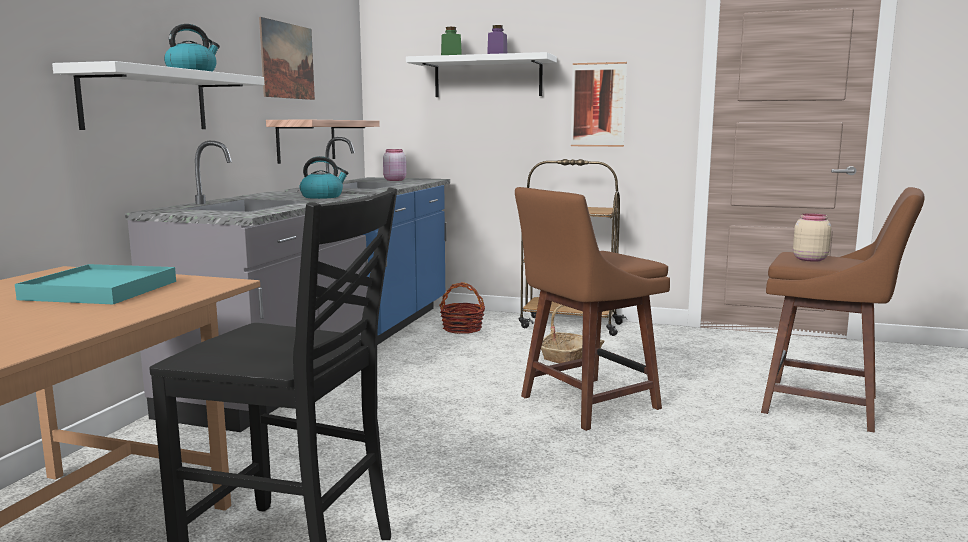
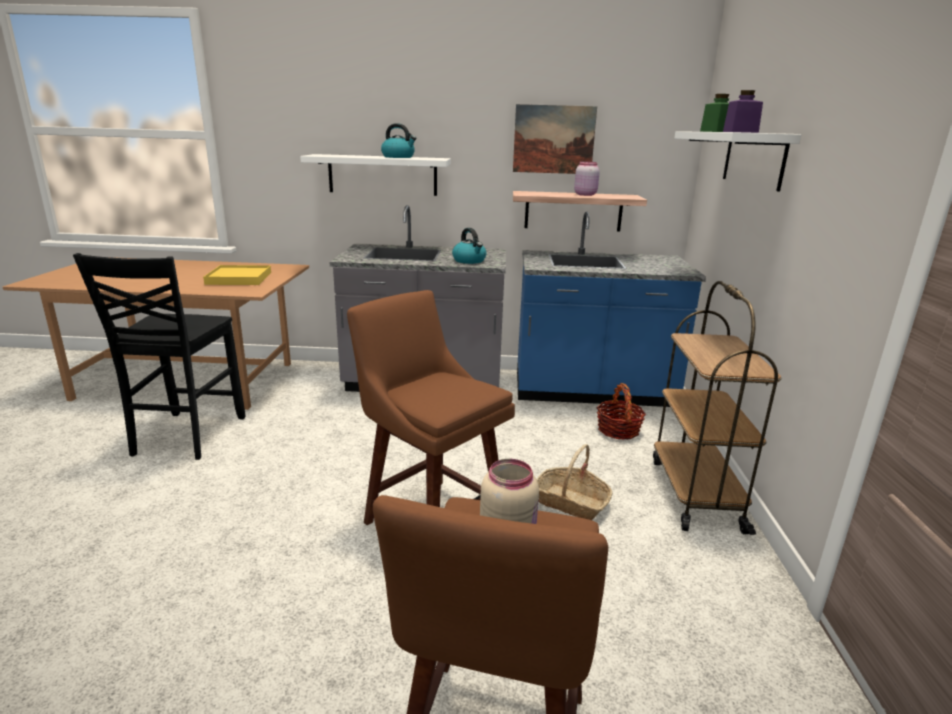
camera: 75 degrees right, 10 degrees up
turquoise tray [15,264,176,304] -> yellow tray [203,265,271,285]
pink jar [383,149,406,181] -> pink jar moved to [574,162,600,196]
picture [571,62,627,147] -> none

